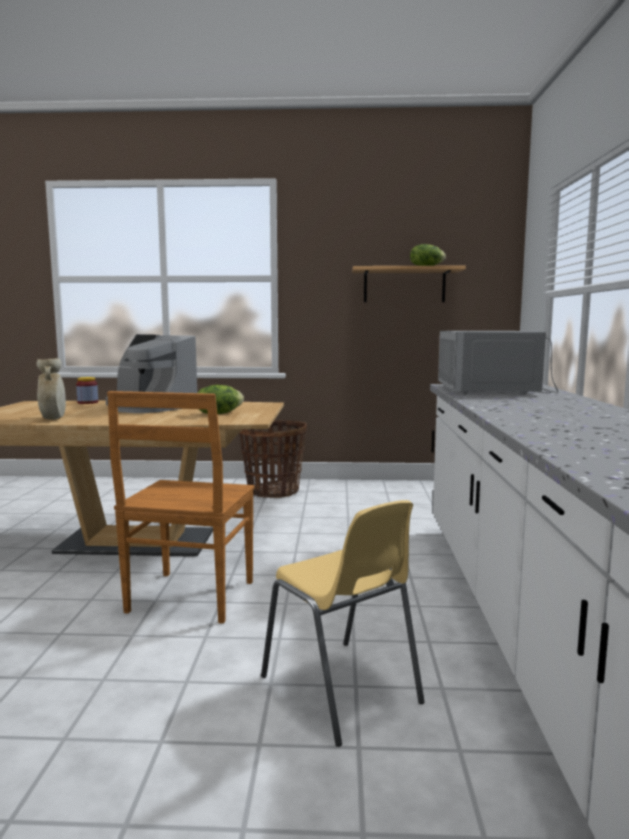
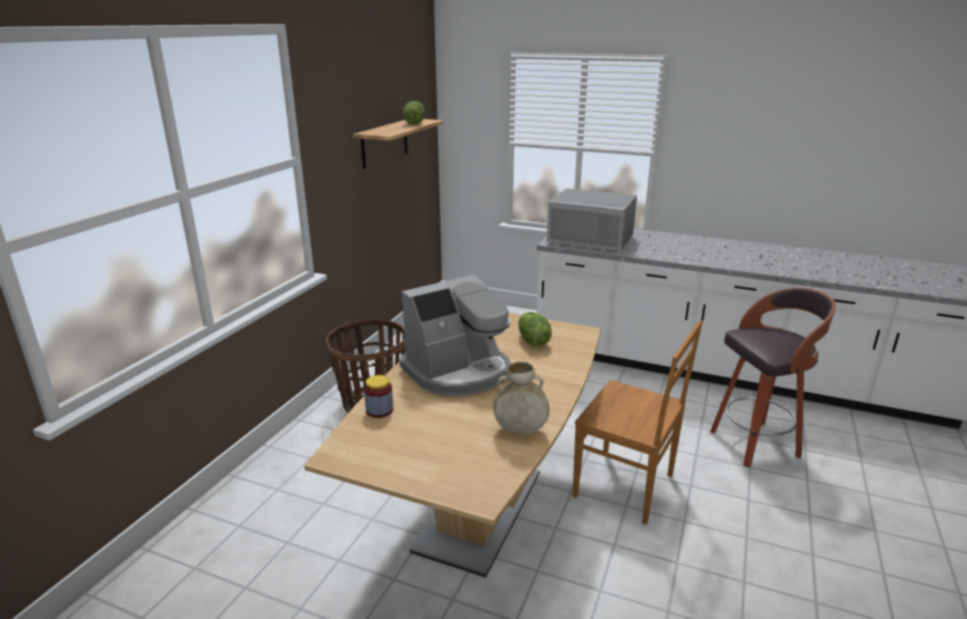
camera: 70 degrees left, 15 degrees up
yellow chair [261,500,425,747] -> stool [710,287,836,468]

